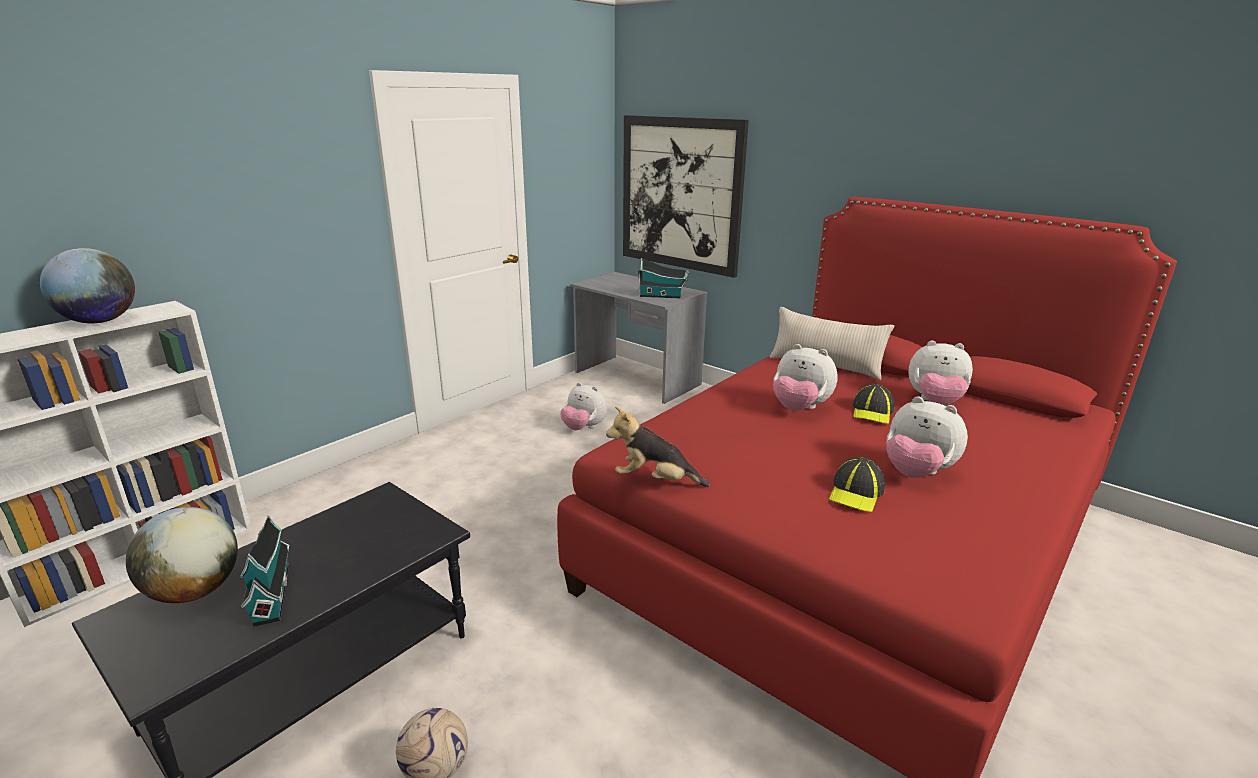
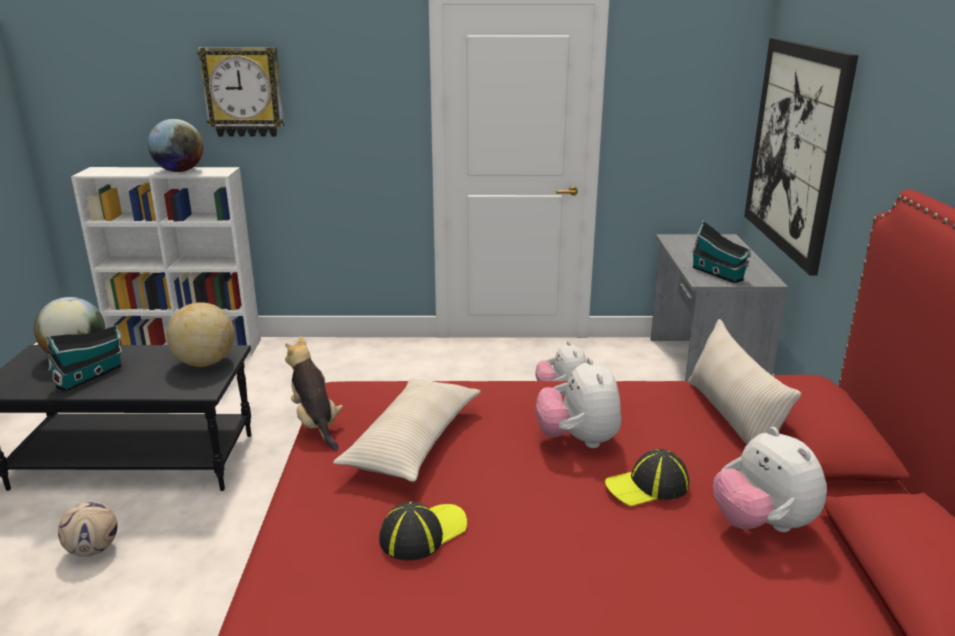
camera: 50 degrees right, 0 degrees up
cap [829,457,885,512] -> cap turned 150 degrees clockwise [379,501,467,560]
plush toy [886,396,968,478] -> none
none -> globe [166,302,234,367]
none -> wall clock [197,47,284,137]
none -> beige pillow [333,378,481,482]

